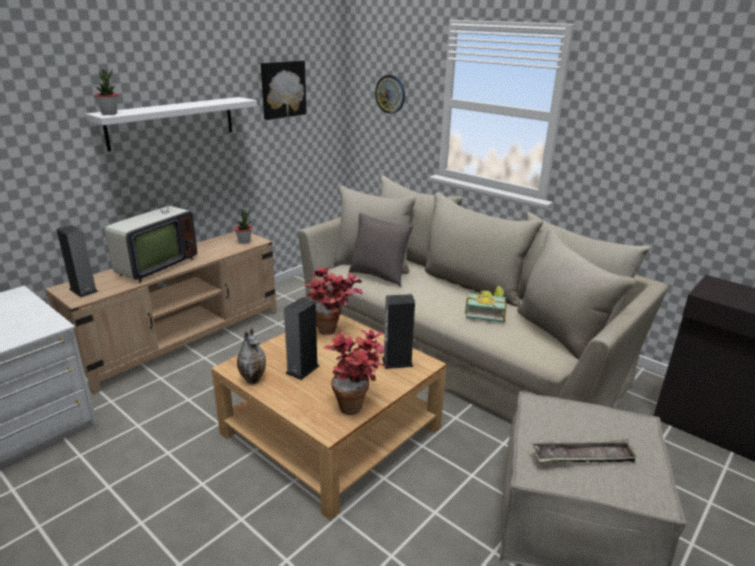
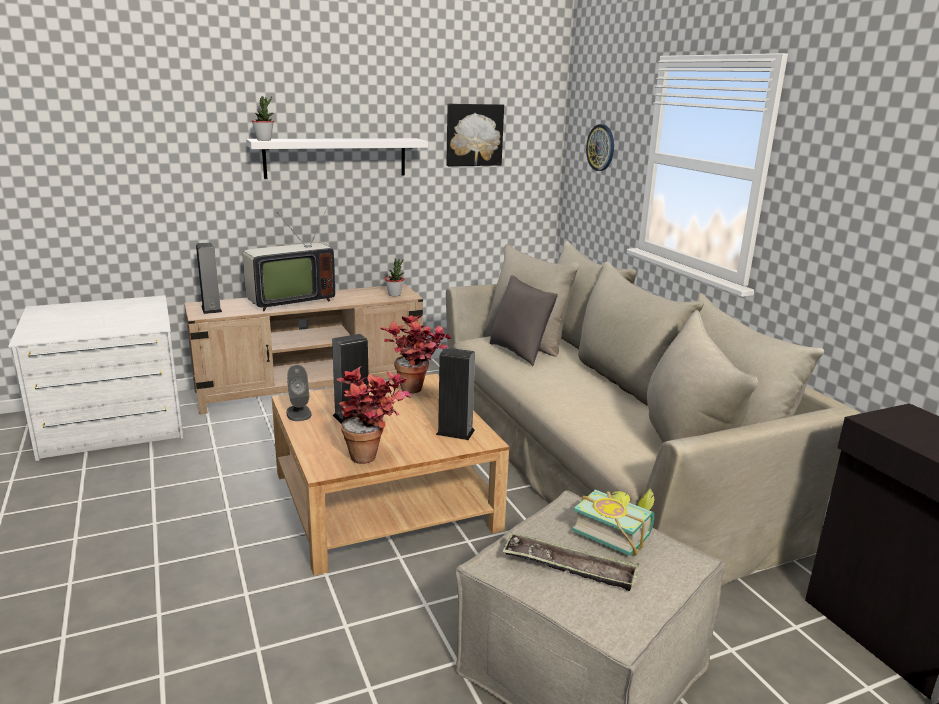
camera: 25 degrees right, 5 degrees down
vase [237,328,266,385] -> grey speaker [286,365,311,421]
book [465,286,507,322] -> book moved to [572,489,654,556]

